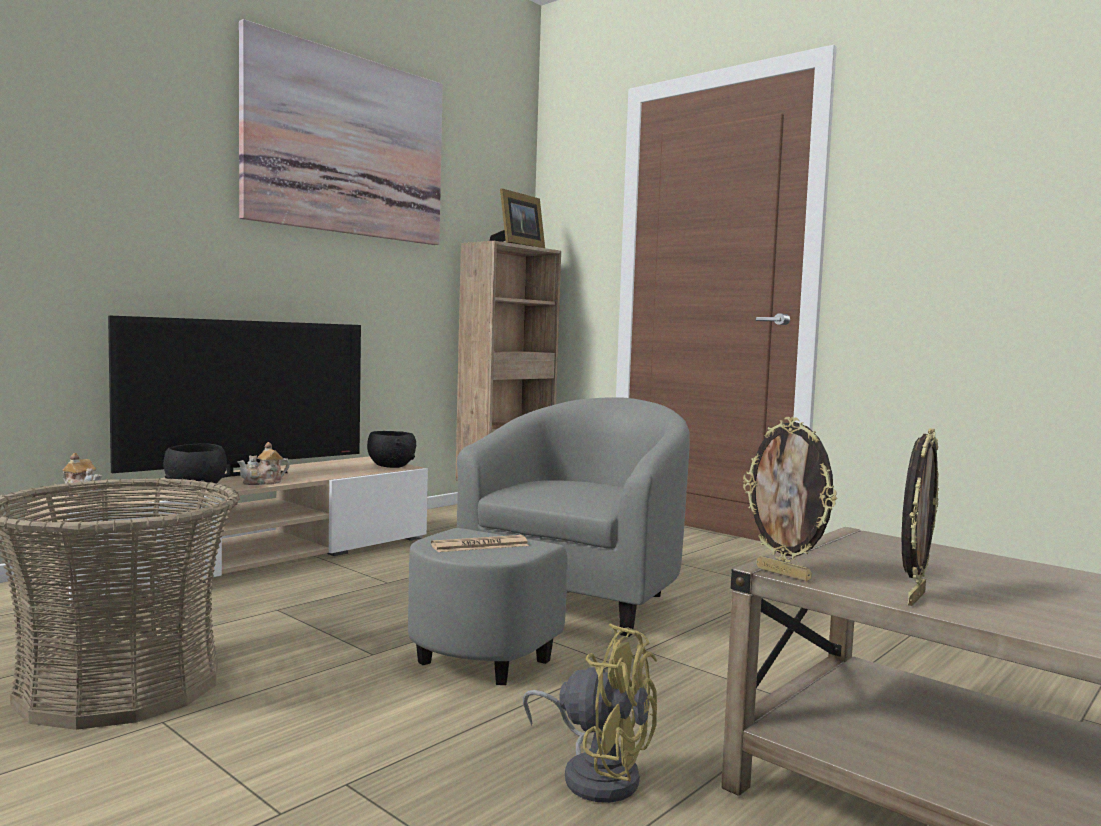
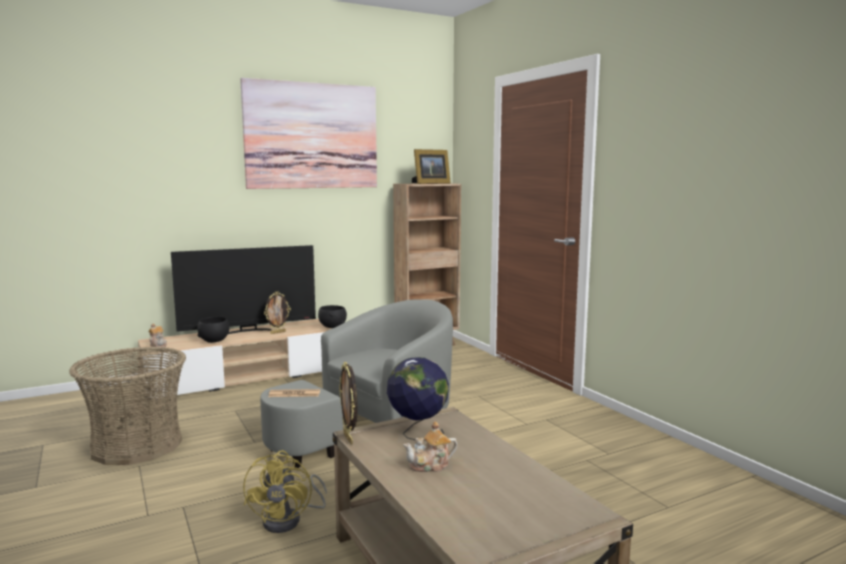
camera: 20 degrees right, 5 degrees up
teapot [237,442,290,485] -> teapot moved to [403,421,458,472]
yellow fan [523,623,657,803] -> yellow fan turned 45 degrees clockwise [243,450,327,533]
picture frame [902,428,939,606] -> picture frame moved to [264,291,291,334]
none -> globe [387,357,449,441]

